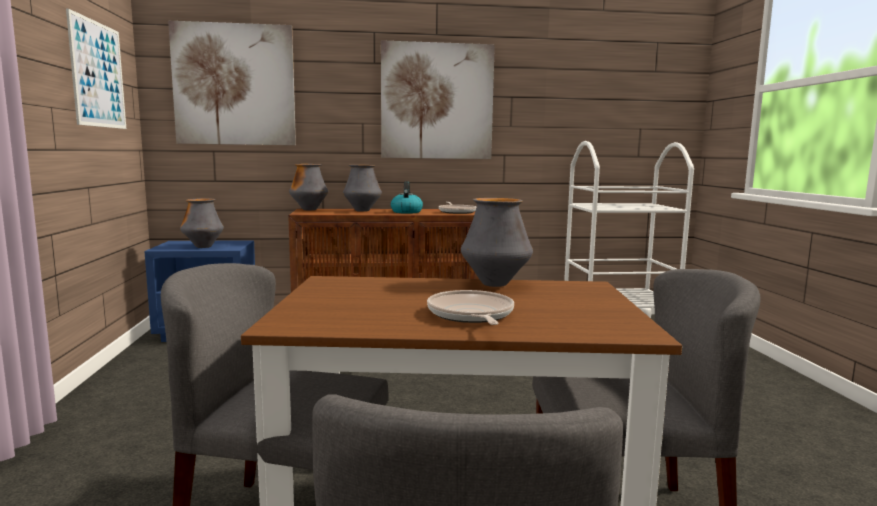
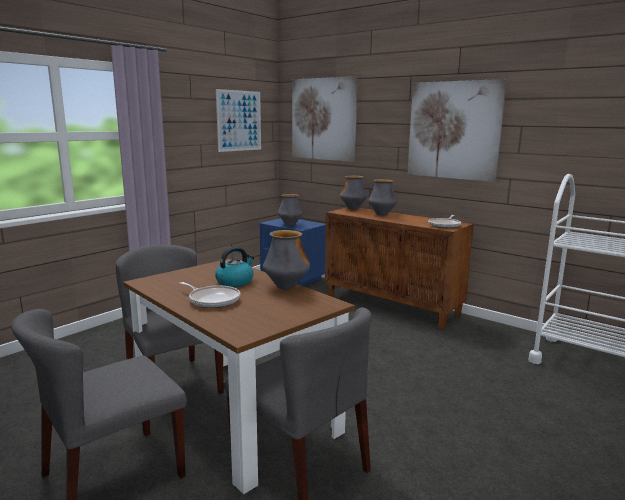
camera: 45 degrees right, 5 degrees up
kettle [391,181,423,214] -> kettle moved to [215,247,254,287]
frying pan [427,290,514,325] -> frying pan turned 90 degrees clockwise [180,282,240,308]

